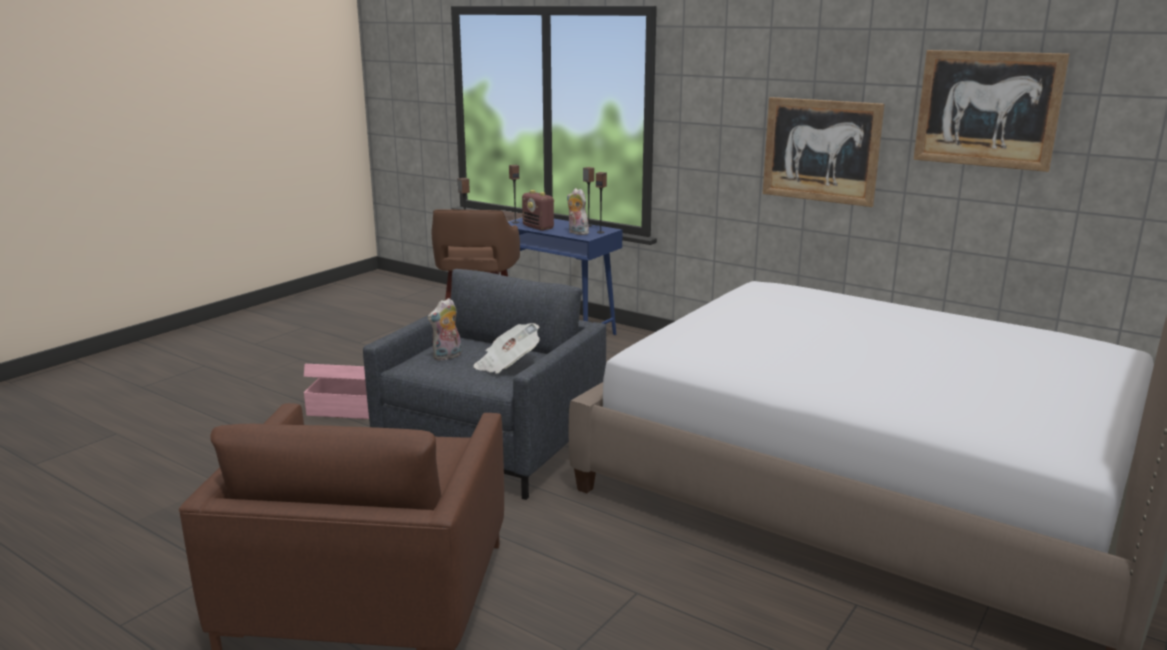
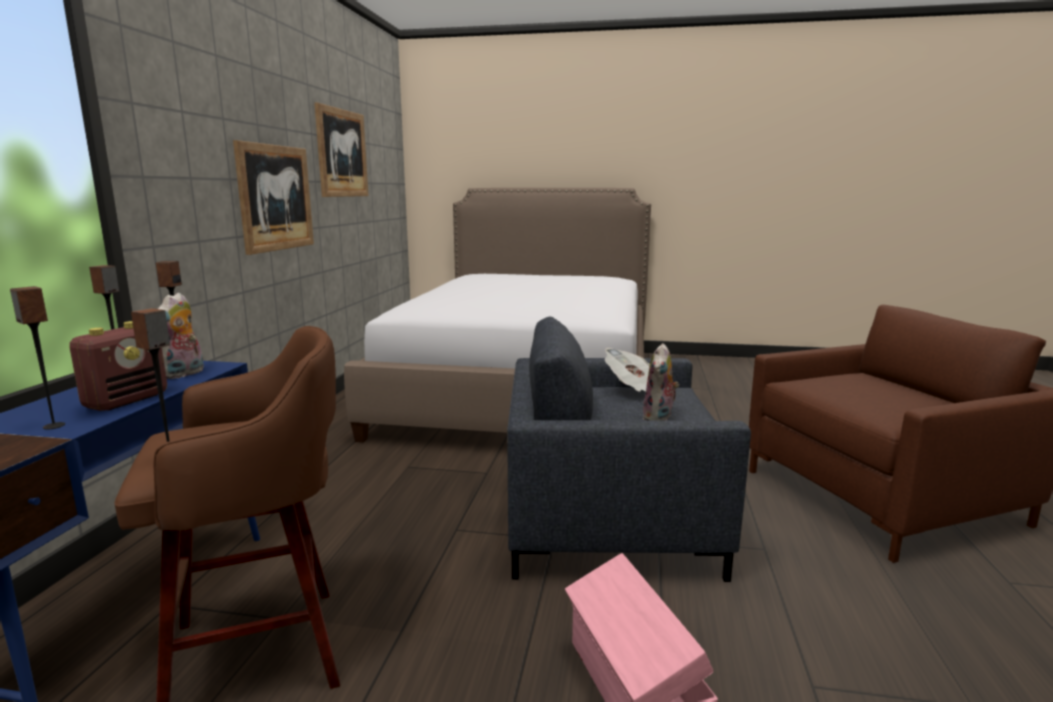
camera: 115 degrees left, 5 degrees down
plush toy [427,298,461,360] -> plush toy turned 90 degrees clockwise [643,343,679,421]

